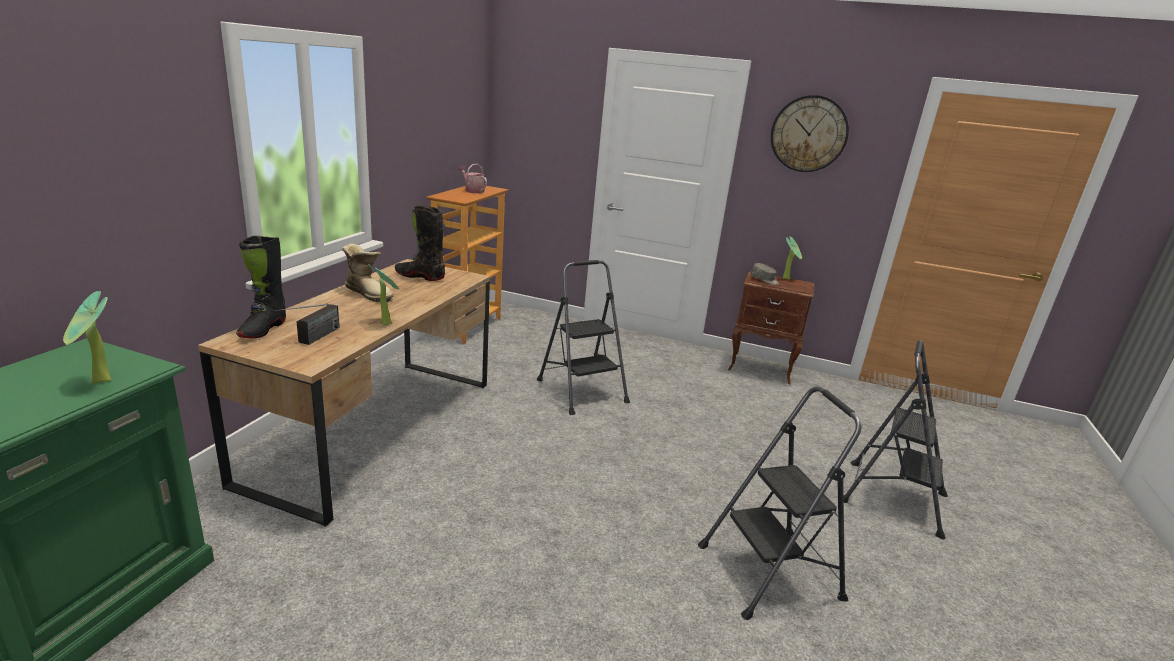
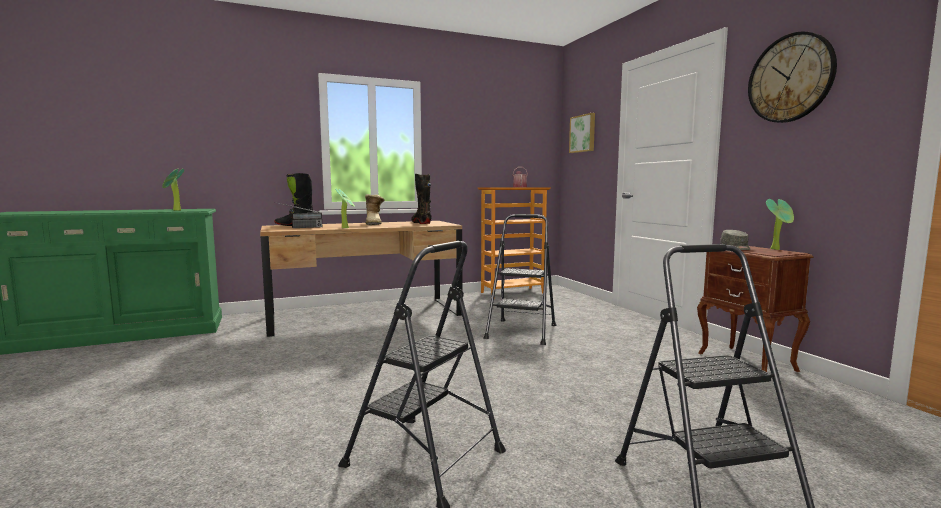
camera: 50 degrees right, 15 degrees down
none -> picture [569,113,595,153]

